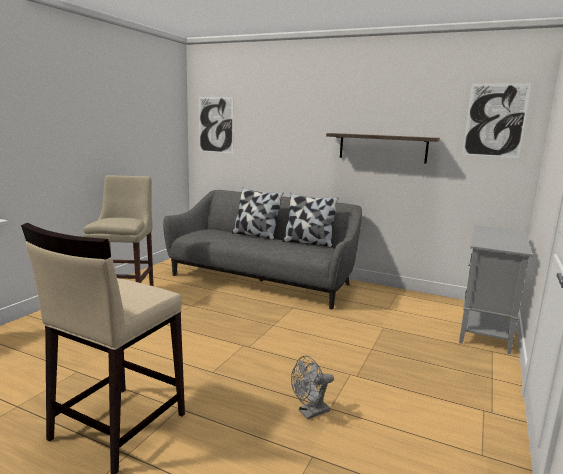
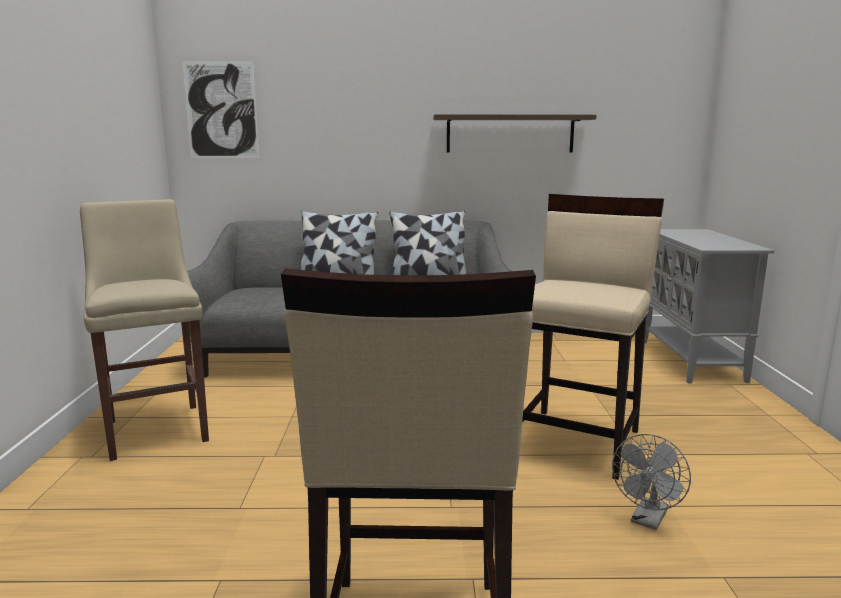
camera: 25 degrees left, 0 degrees up
picture [462,83,531,158] -> none
none -> beige stool [522,194,664,480]

